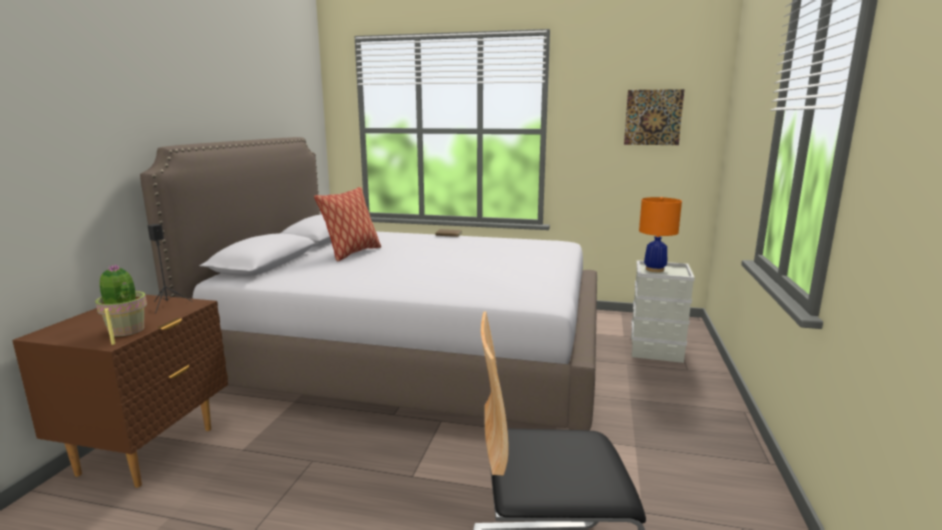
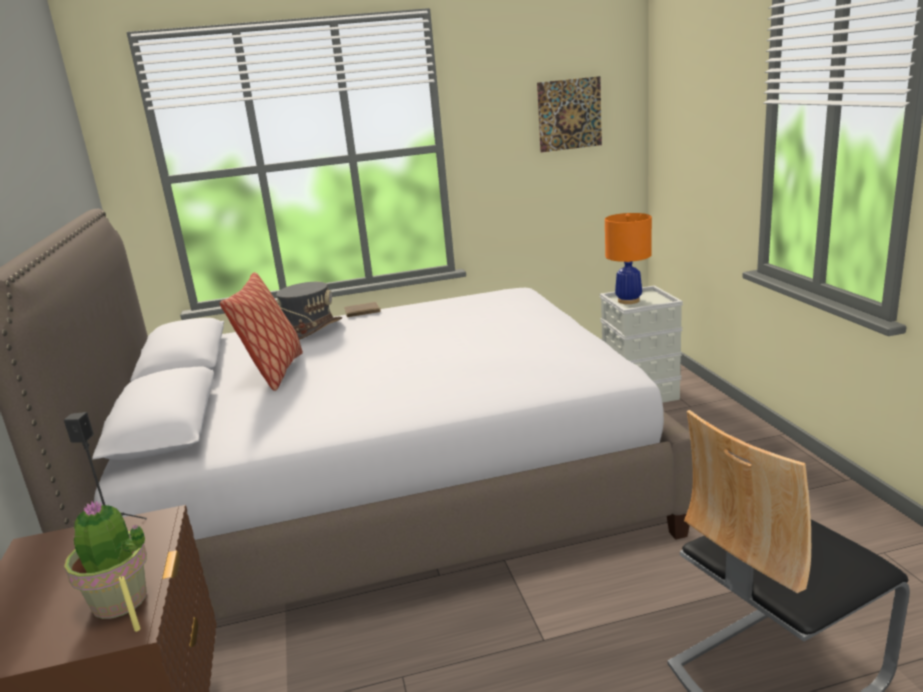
camera: 25 degrees left, 5 degrees up
none -> grey hat [276,282,342,340]

